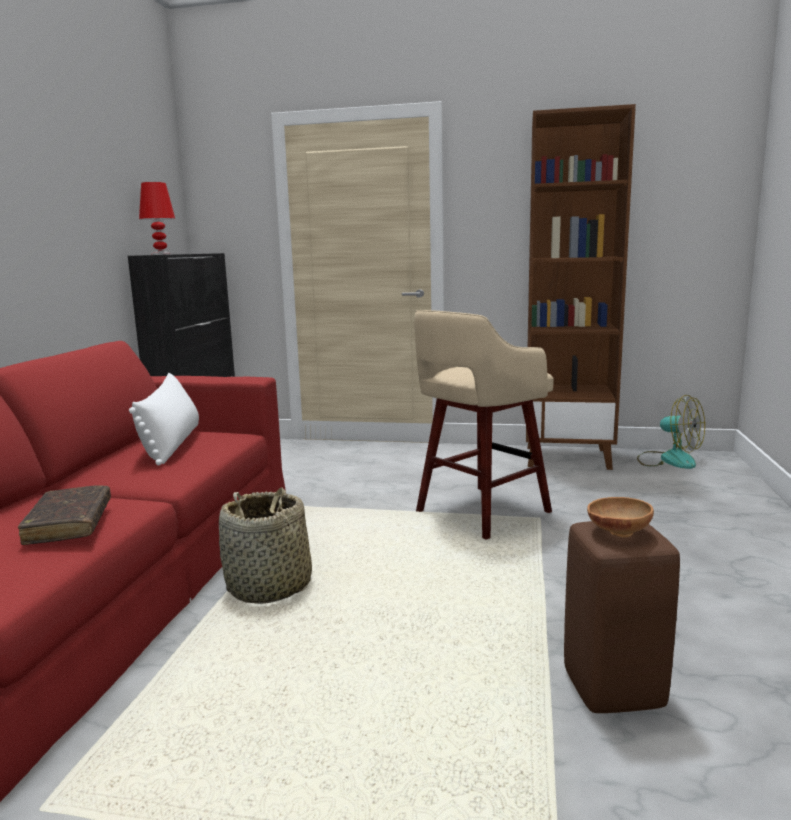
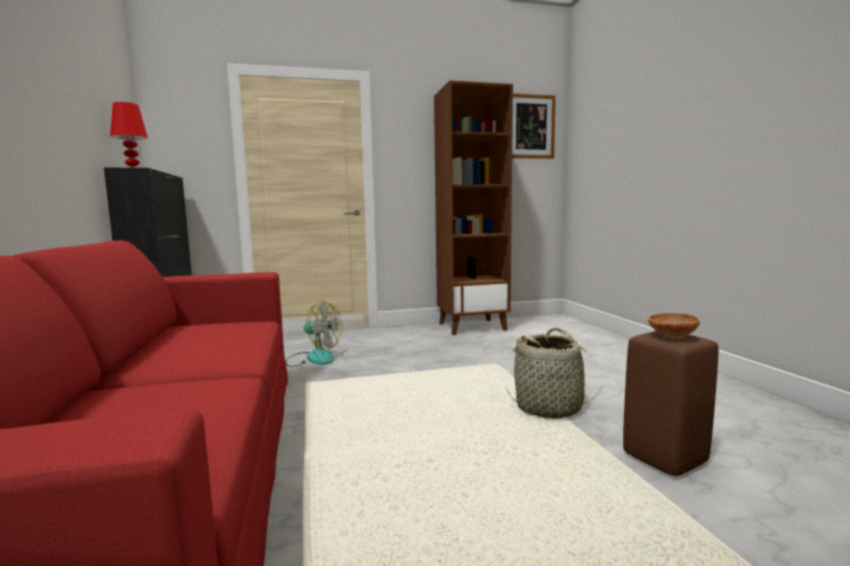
camera: 25 degrees left, 5 degrees down
brown book [18,486,111,545] -> none
white pillow [129,373,199,465] -> none
basket [219,488,312,604] -> basket moved to [506,328,602,419]
beige stool [414,310,554,540] -> none
fan [637,395,705,469] -> fan moved to [285,301,342,367]
none -> picture [512,93,556,159]

